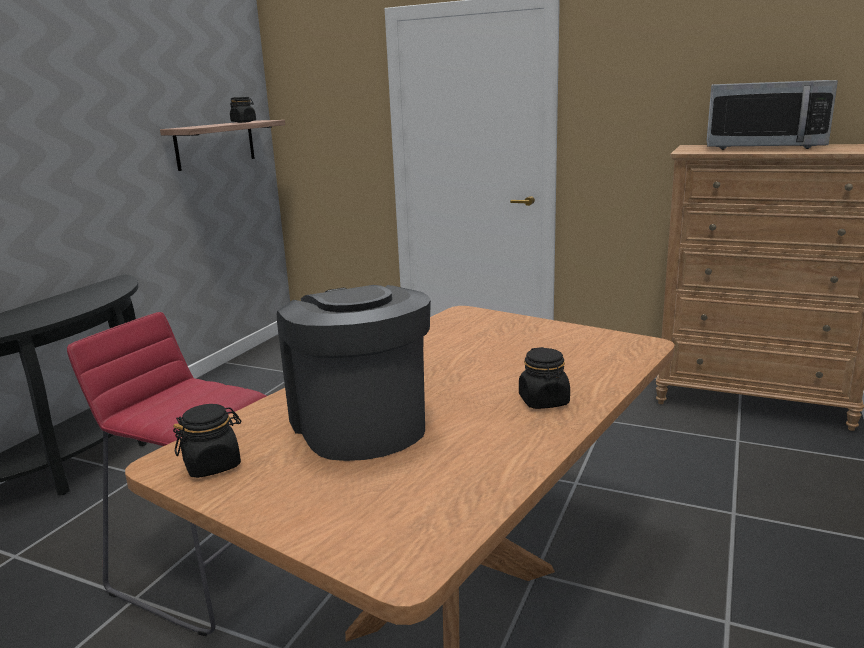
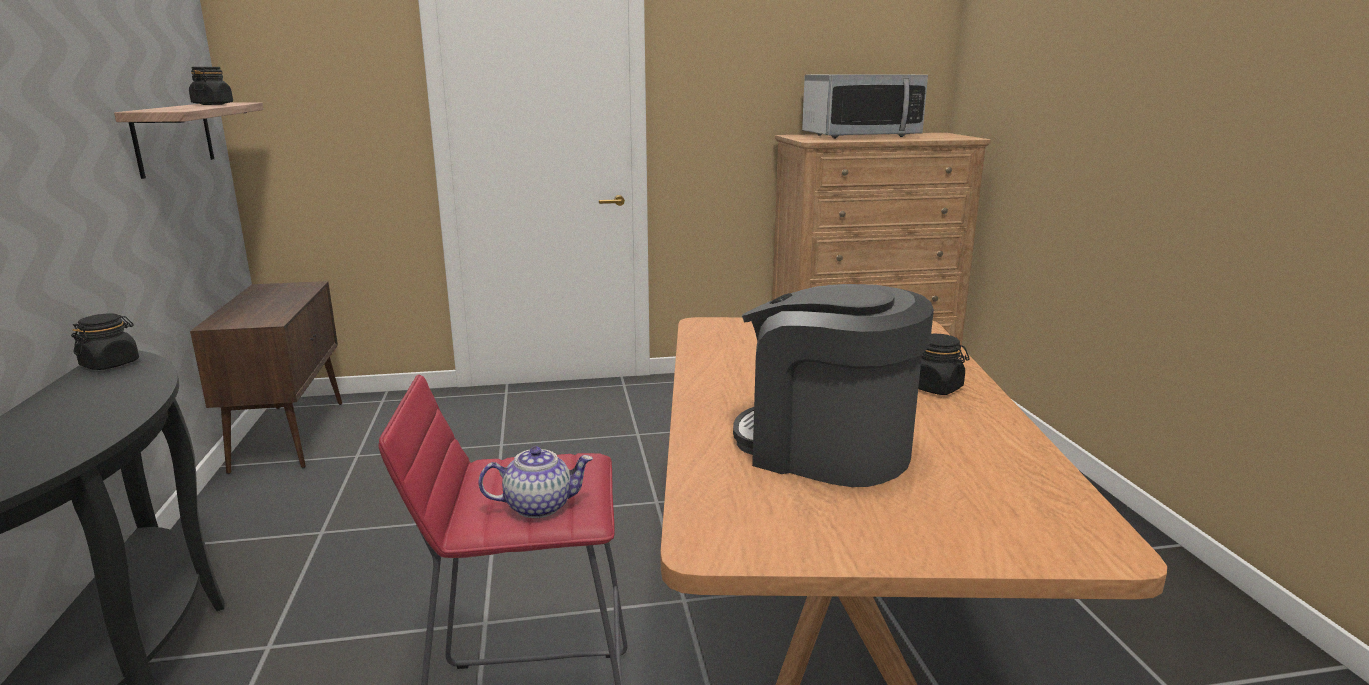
camera: 35 degrees left, 0 degrees up
black jar [173,404,241,478] -> black jar moved to [71,313,139,370]
none -> brown cabinet [190,281,342,474]
none -> teapot [478,446,593,518]

